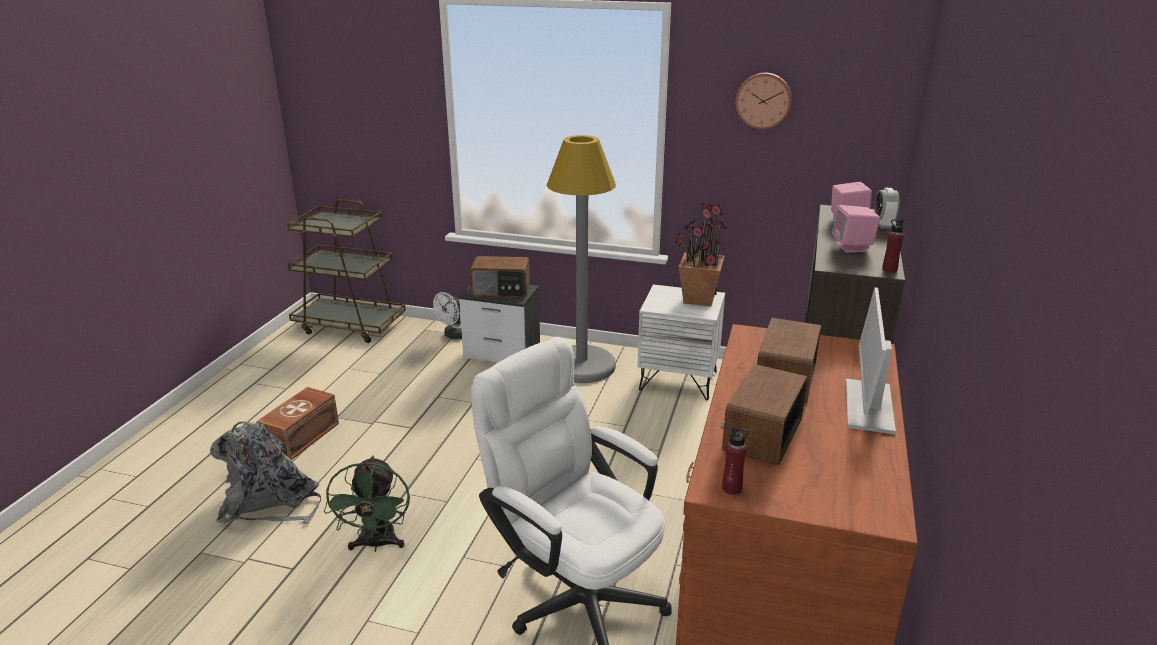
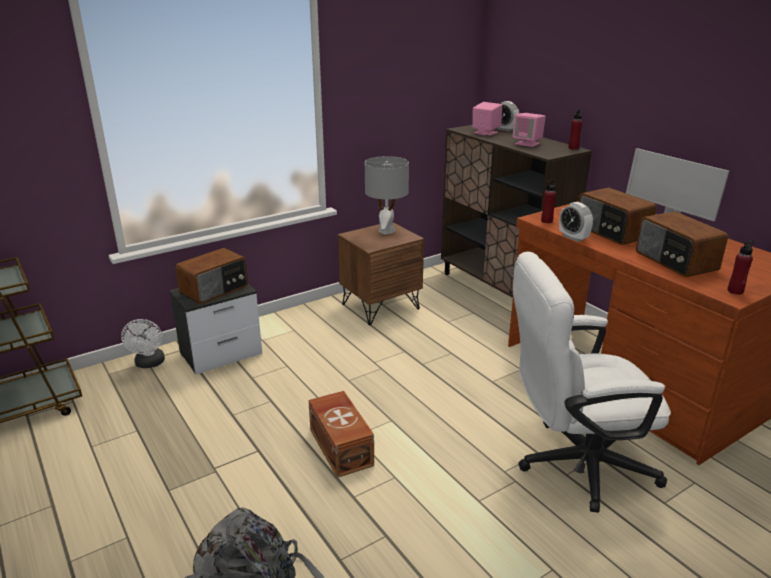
camera: 50 degrees left, 0 degrees up
brown storage box [256,387,339,460] -> brown storage box moved to [308,391,374,478]
green fan [324,456,410,552] -> none
grey floor lamp [546,135,616,383] -> none
white nightstand [637,284,725,400] -> brown nightstand [338,222,424,325]
potted plant [675,203,726,306] -> grey table lamp [365,156,409,234]
wall clock [735,73,792,130] -> none
none -> red bottle [541,180,556,223]
none -> alarm clock [559,202,593,242]

